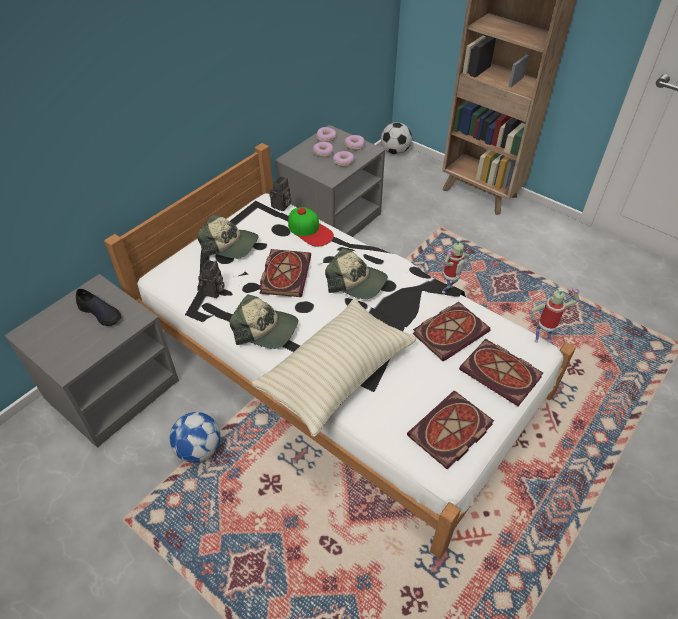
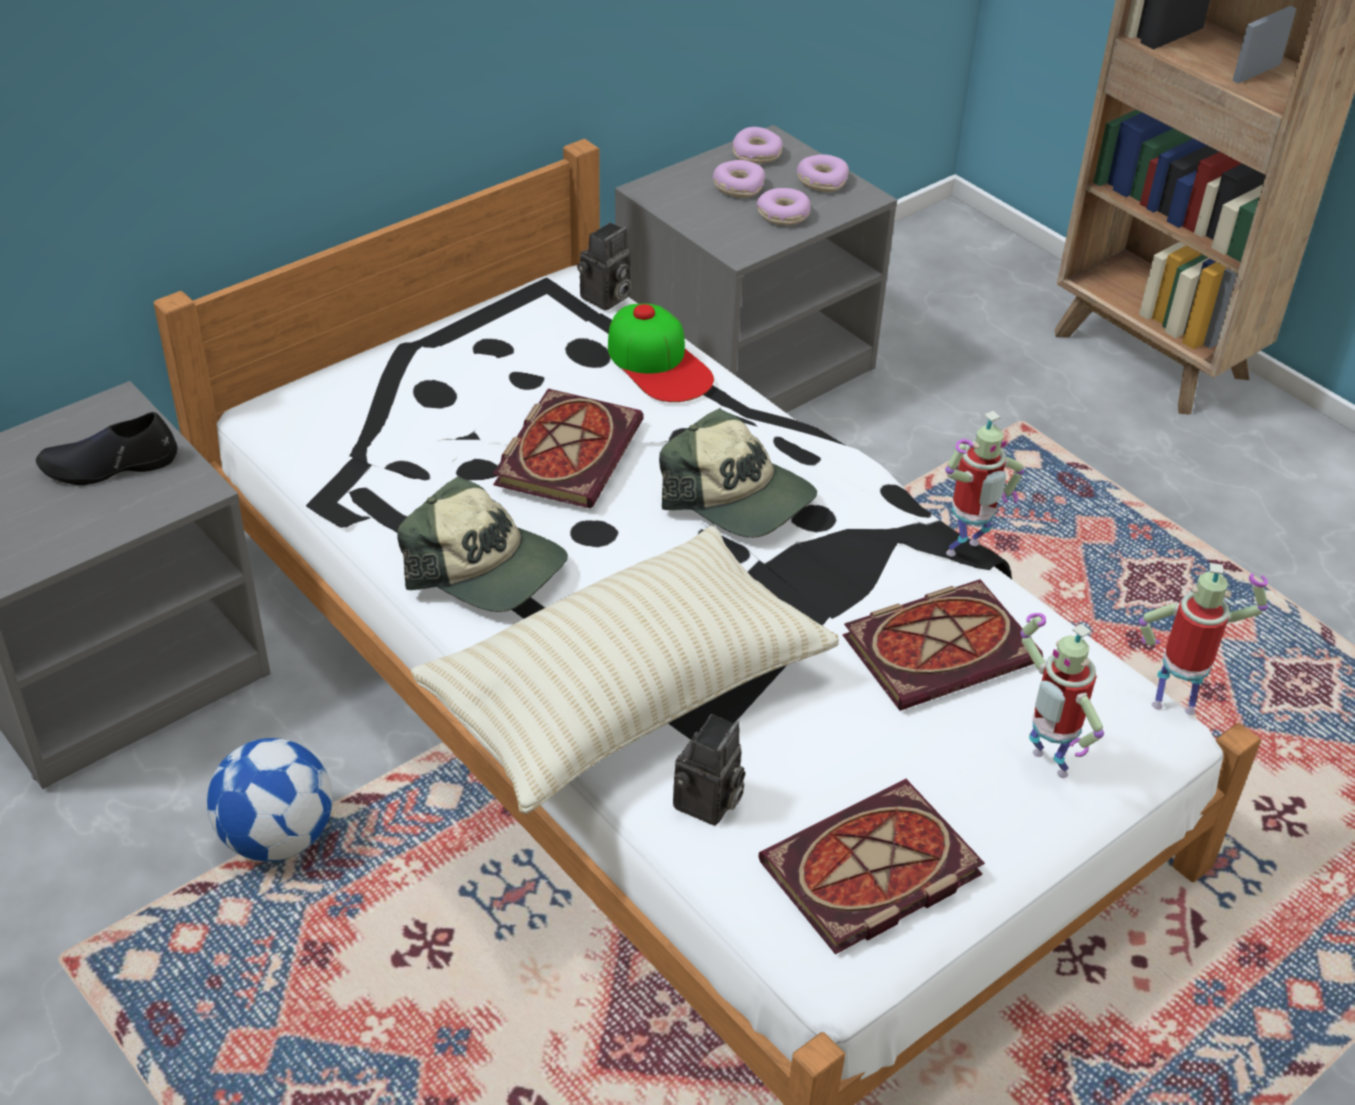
camera: 10 degrees right, 5 degrees down
black shoe [76,289,122,326] -> black shoe turned 120 degrees clockwise [36,412,178,485]
cap [197,214,258,259] -> none
camera [198,260,225,298] -> camera moved to [673,714,745,826]
football [381,122,412,155] -> none
book [459,339,543,406] -> toy robot [1021,613,1104,778]

